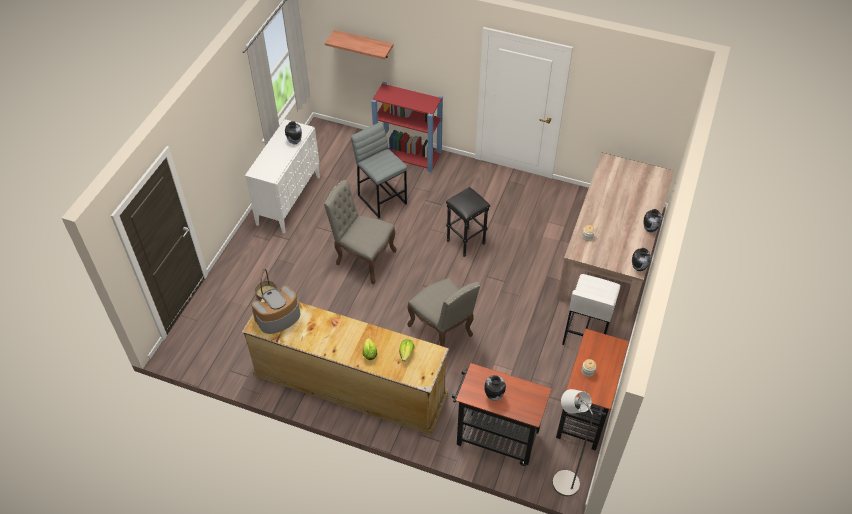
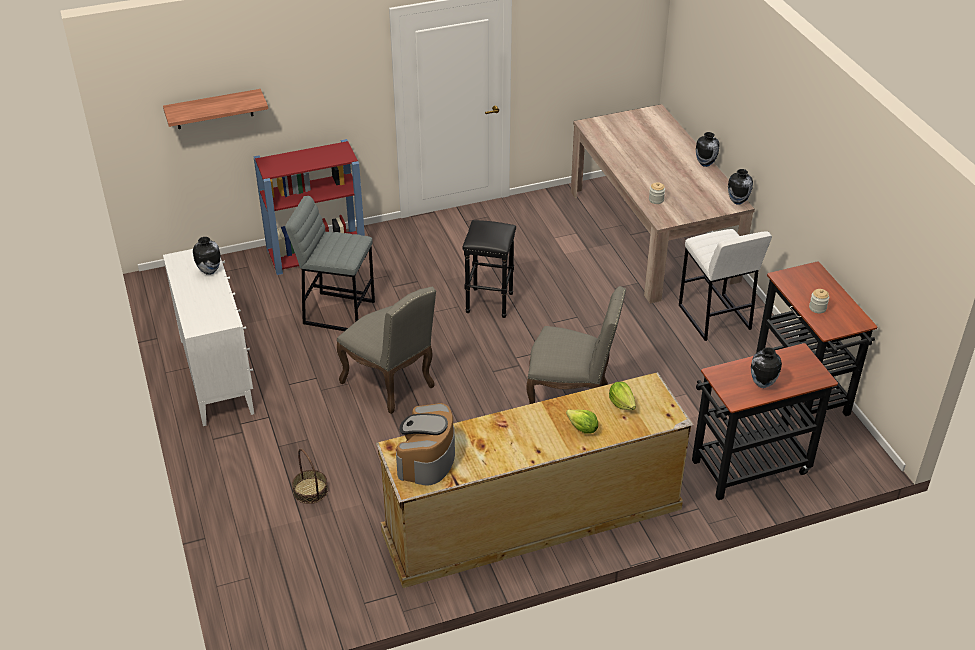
camera: 40 degrees left, 10 degrees down
grey chair [324,180,397,284] -> grey chair turned 120 degrees counterclockwise [337,286,436,414]
grey floor lamp [552,389,594,496] -> none

